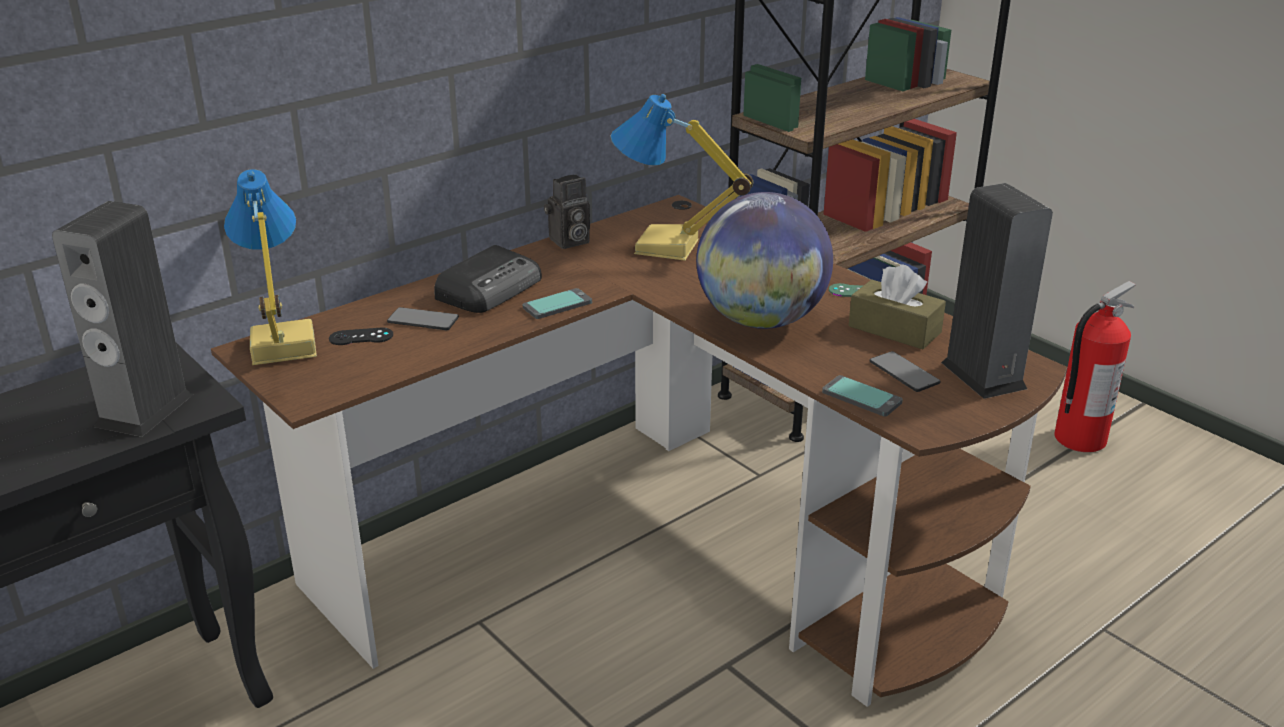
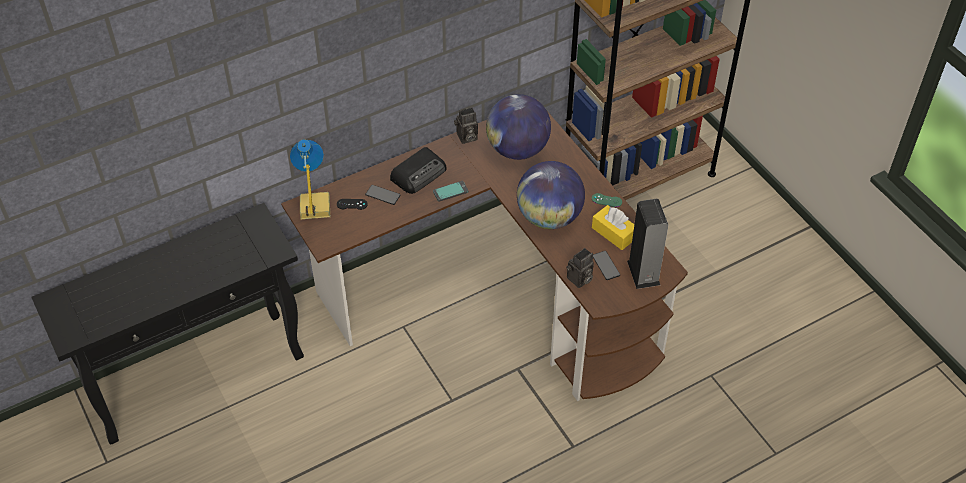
camera: 10 degrees right, 20 degrees up
speaker [52,201,193,437] -> none
table lamp [611,94,753,261] -> globe [486,94,551,160]
phone [822,375,903,417] -> camera [566,248,594,288]
brown tissue box [849,264,946,349] -> yellow tissue box [592,205,634,250]
fire extinguisher [1054,281,1136,452] -> none

